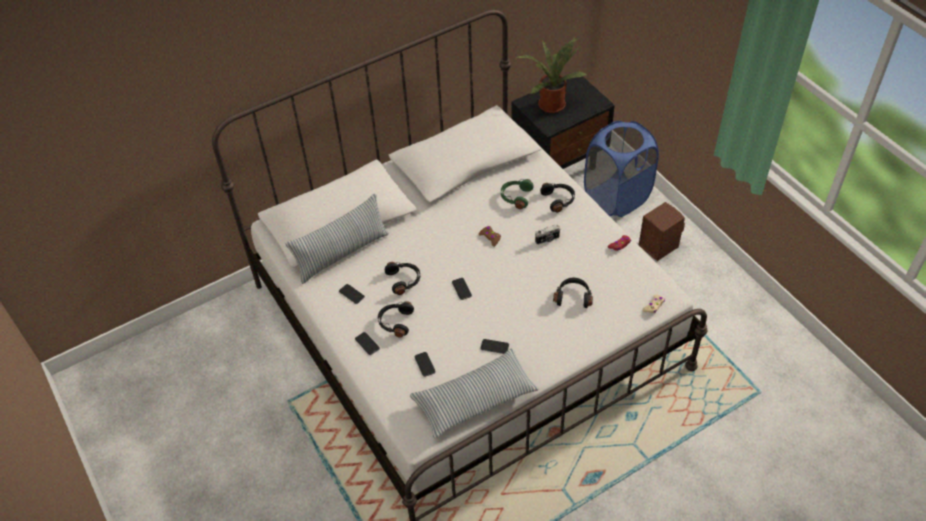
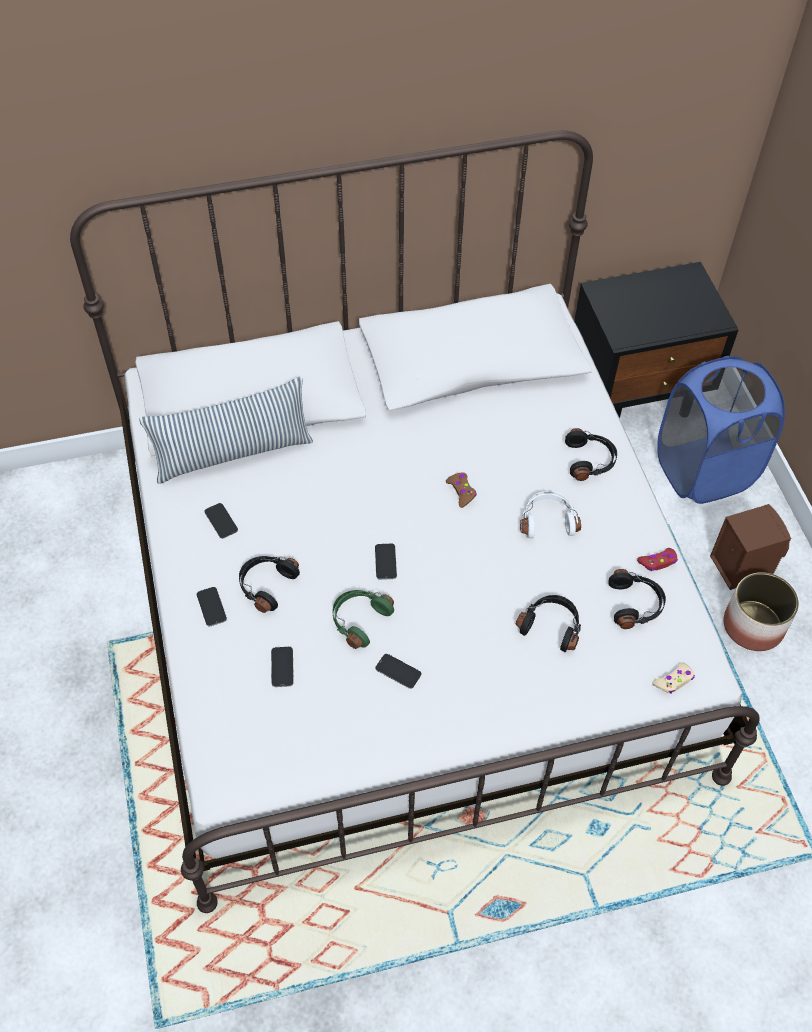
camera: 15 degrees right, 5 degrees up
black headphones [385,262,420,295] -> black headphones moved to [608,569,666,629]
pillow [410,348,539,439] -> none
green headphones [501,179,534,209] -> green headphones moved to [332,590,394,649]
potted plant [516,37,587,113] -> none
camera [535,224,560,245] -> white headphones [520,491,582,539]
none -> planter [723,572,799,651]

